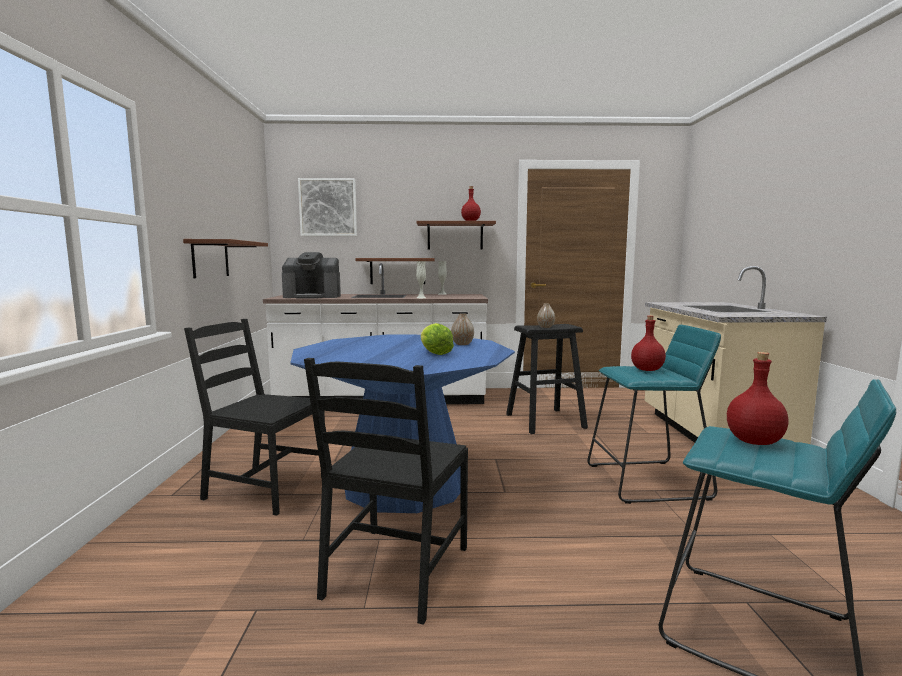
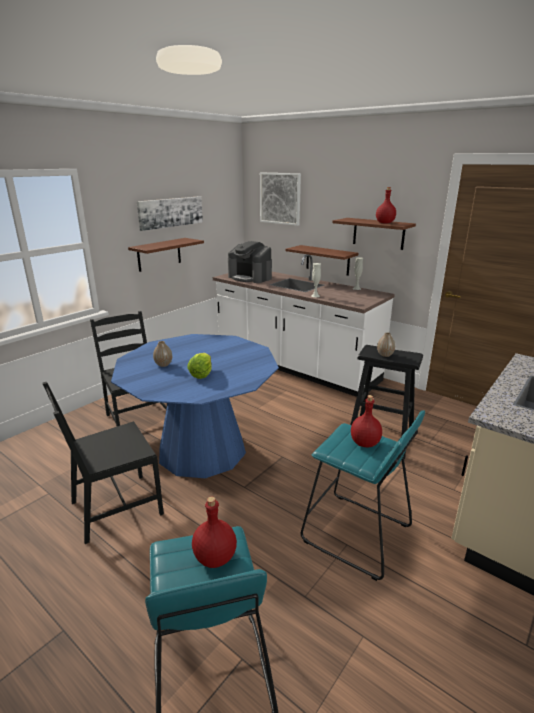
camera: 40 degrees right, 15 degrees up
vase [451,313,474,345] -> vase moved to [153,341,172,367]
none -> picture [137,196,203,231]

